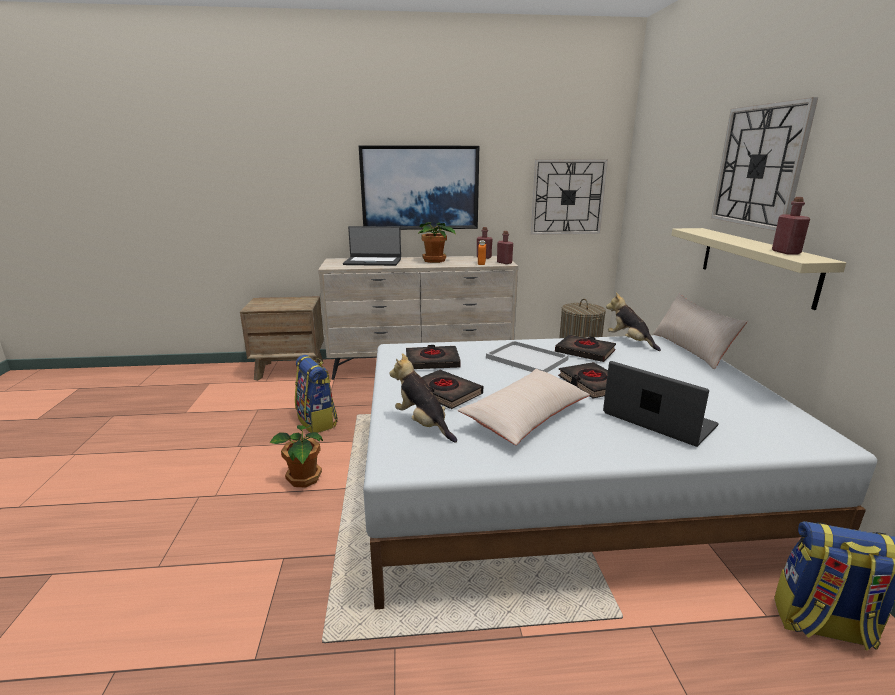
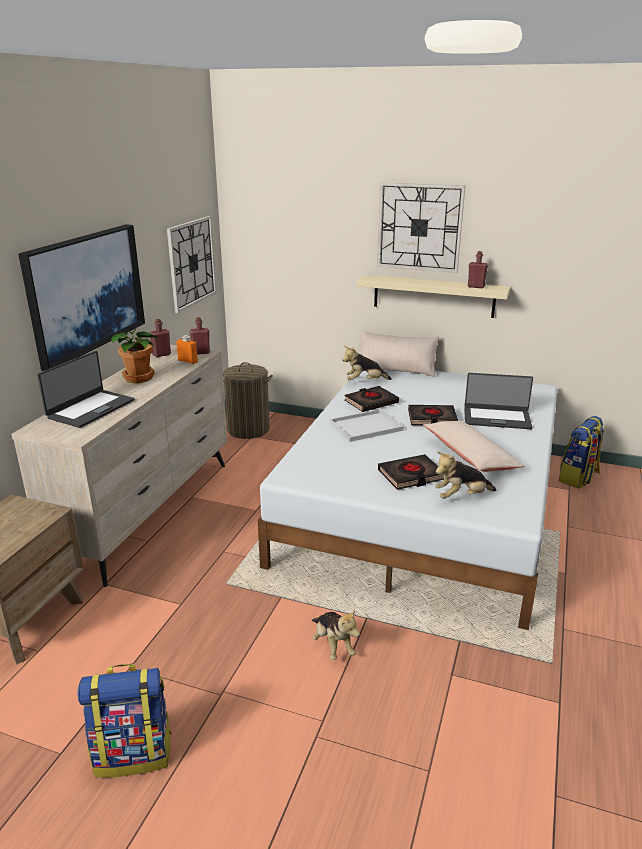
camera: 65 degrees left, 5 degrees up
potted plant [269,425,323,487] -> plush toy [312,609,360,660]
backpack [295,355,338,433] -> backpack moved to [77,664,171,778]
black book [406,345,461,369] -> none
laptop [603,361,719,447] -> laptop turned 150 degrees counterclockwise [464,373,533,429]

